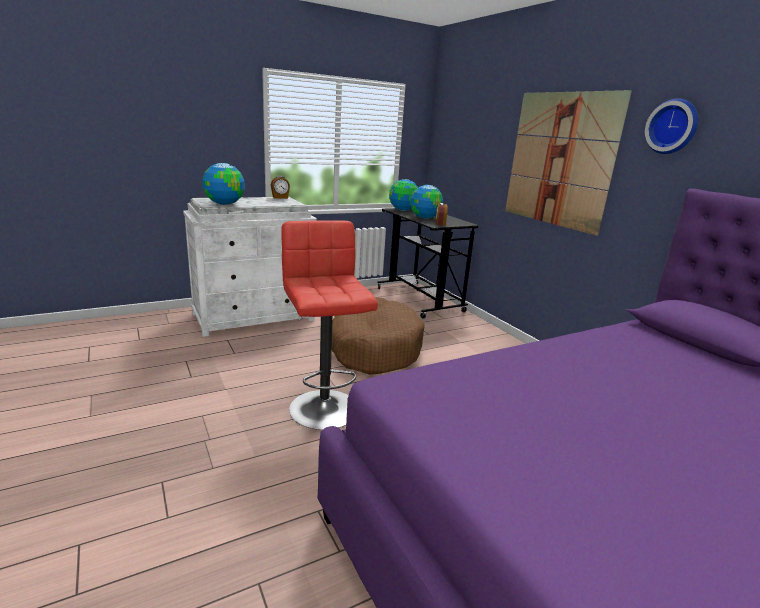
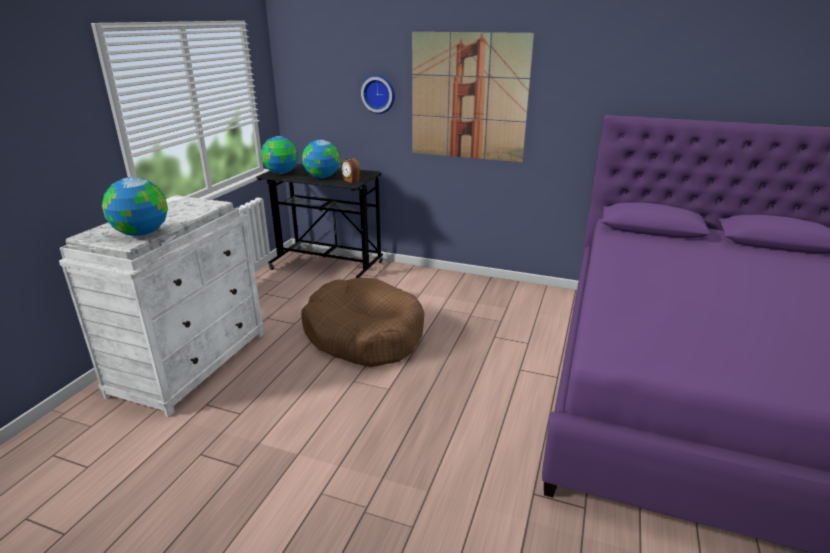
camera: 40 degrees left, 5 degrees up
alarm clock [271,176,290,198] -> none
red stool [281,220,378,430] -> none
wall clock [645,98,698,154] -> wall clock moved to [361,75,395,114]

